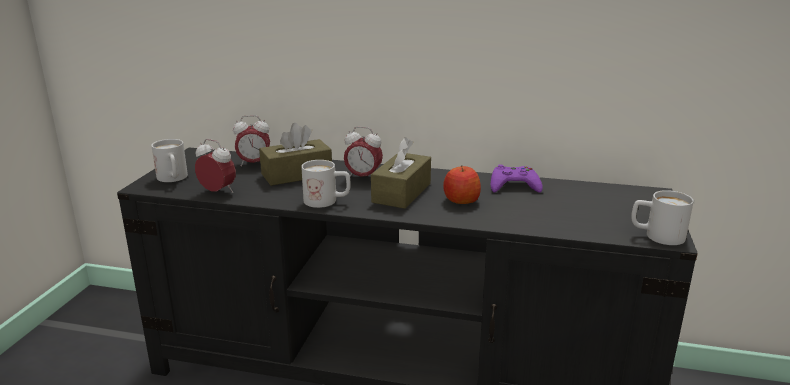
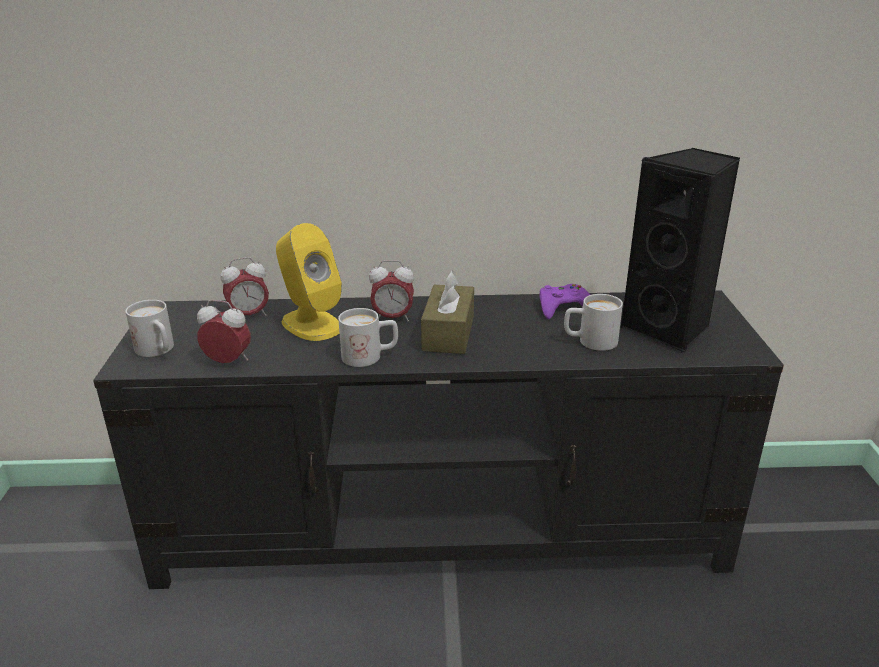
camera: 15 degrees left, 5 degrees up
brown tissue box [259,123,332,186] -> yellow speaker [276,223,342,341]
apple [443,165,481,204] -> none
white mug [631,190,694,245] -> white mug moved to [564,294,623,351]
none -> black speaker [621,148,740,353]

